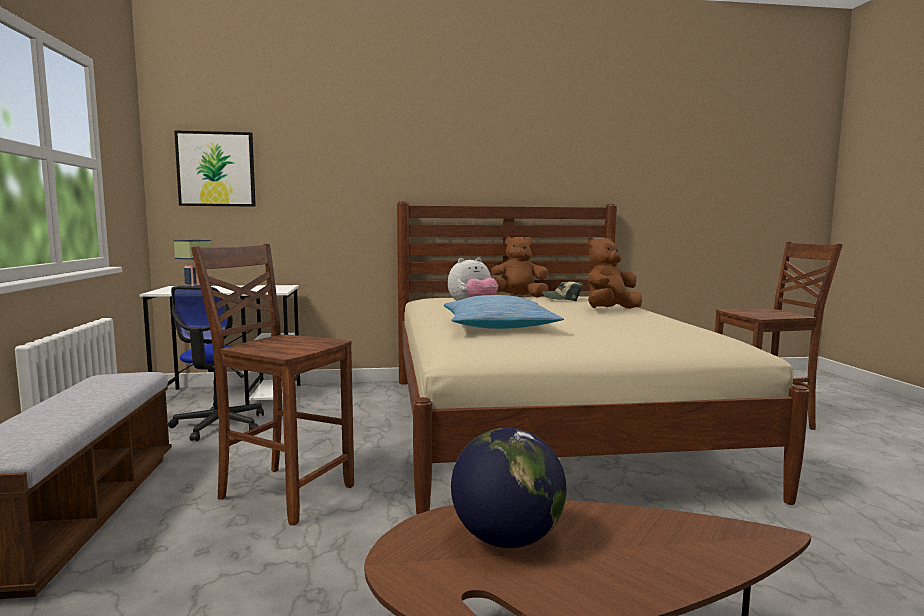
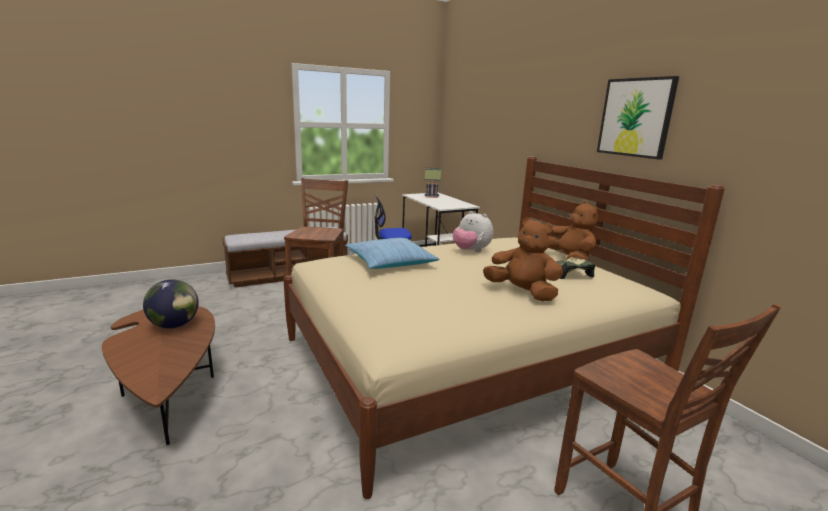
camera: 70 degrees right, 10 degrees up
picture [174,130,256,207] -> picture moved to [597,76,679,159]

